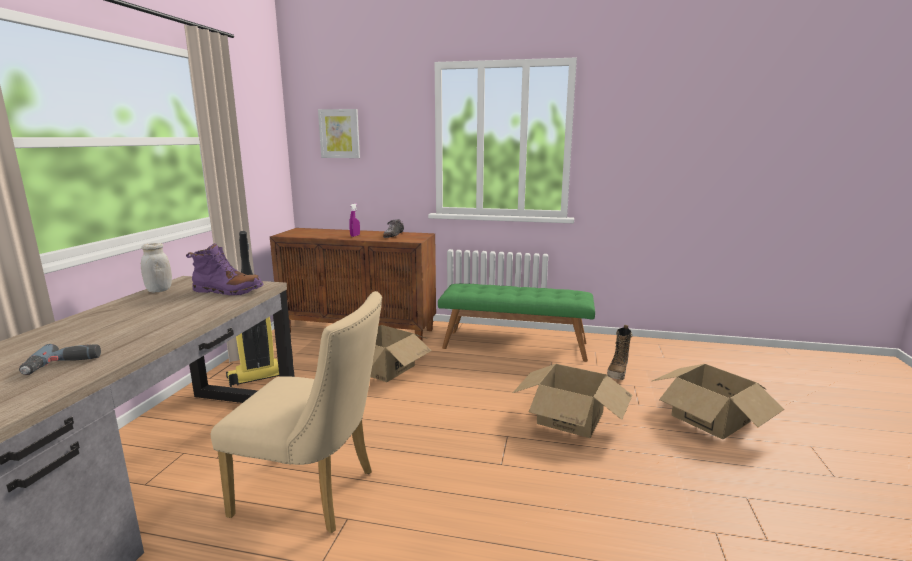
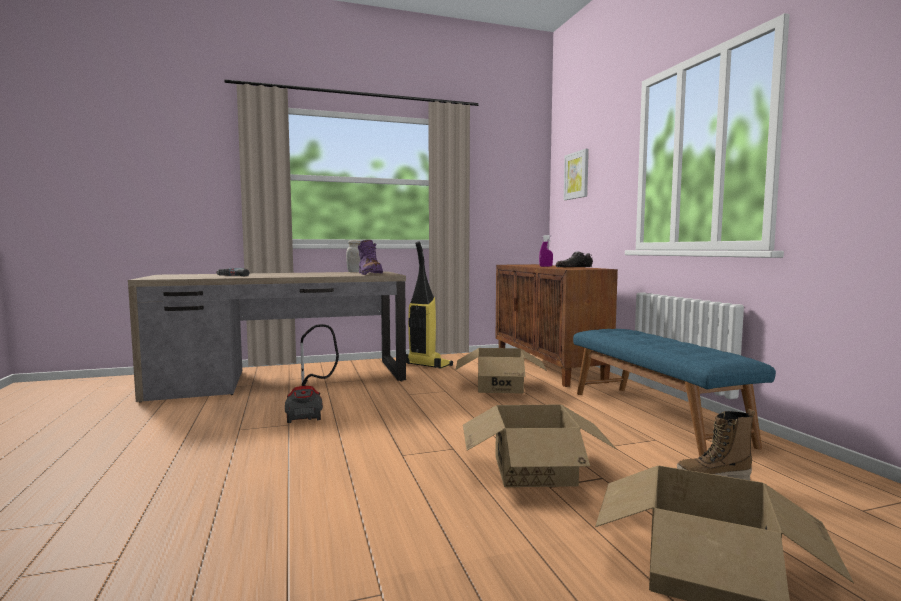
camera: 60 degrees right, 10 degrees down
beige chair [211,291,382,533] -> vacuum cleaner [285,324,339,423]
green bench [438,284,595,362] -> blue bench [573,329,776,456]

